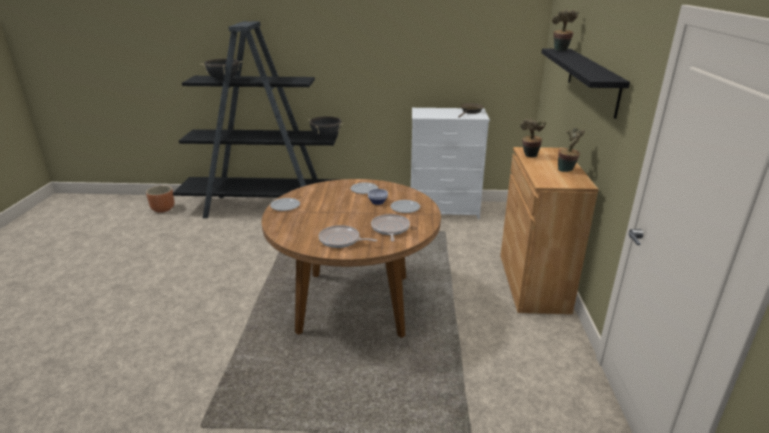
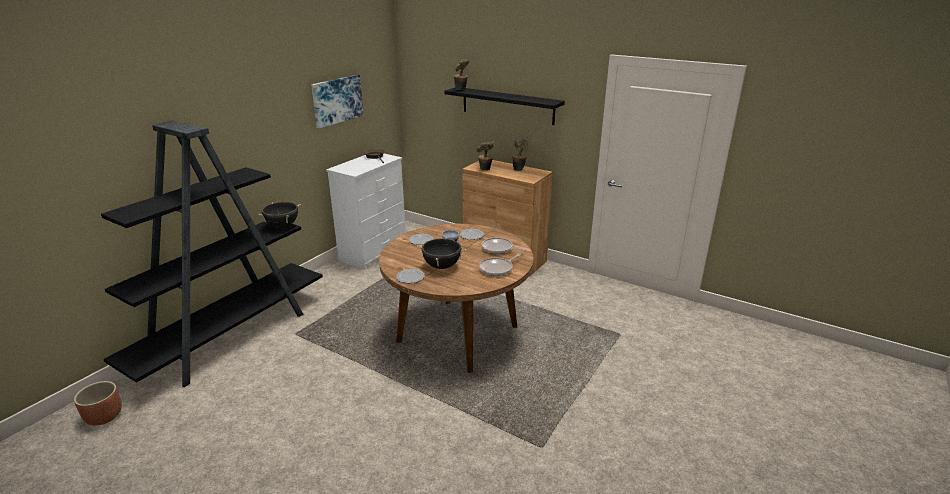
camera: 60 degrees left, 0 degrees up
black cooking pot [200,59,243,81] -> black cooking pot moved to [417,237,466,269]
none -> picture [311,75,363,128]

